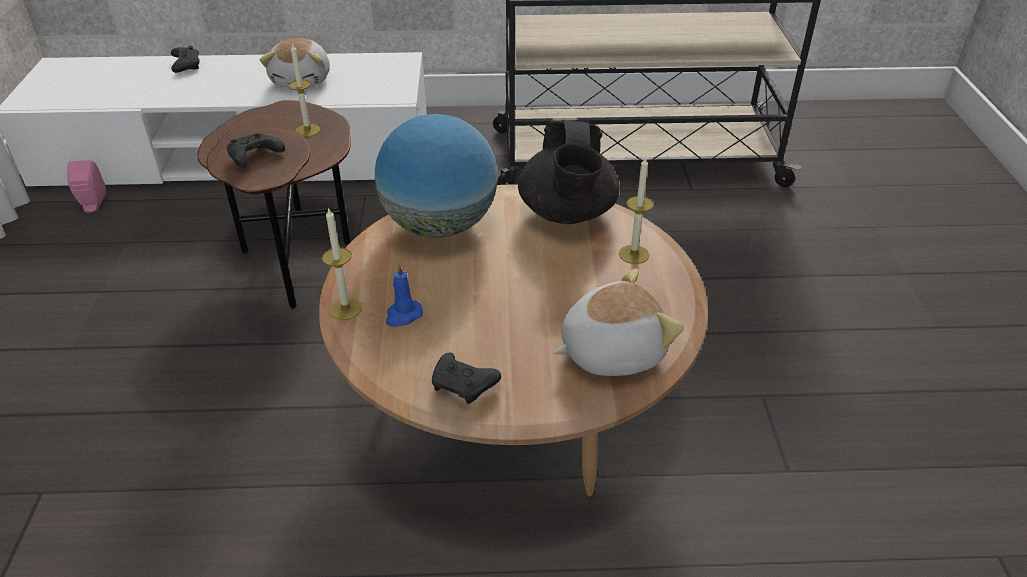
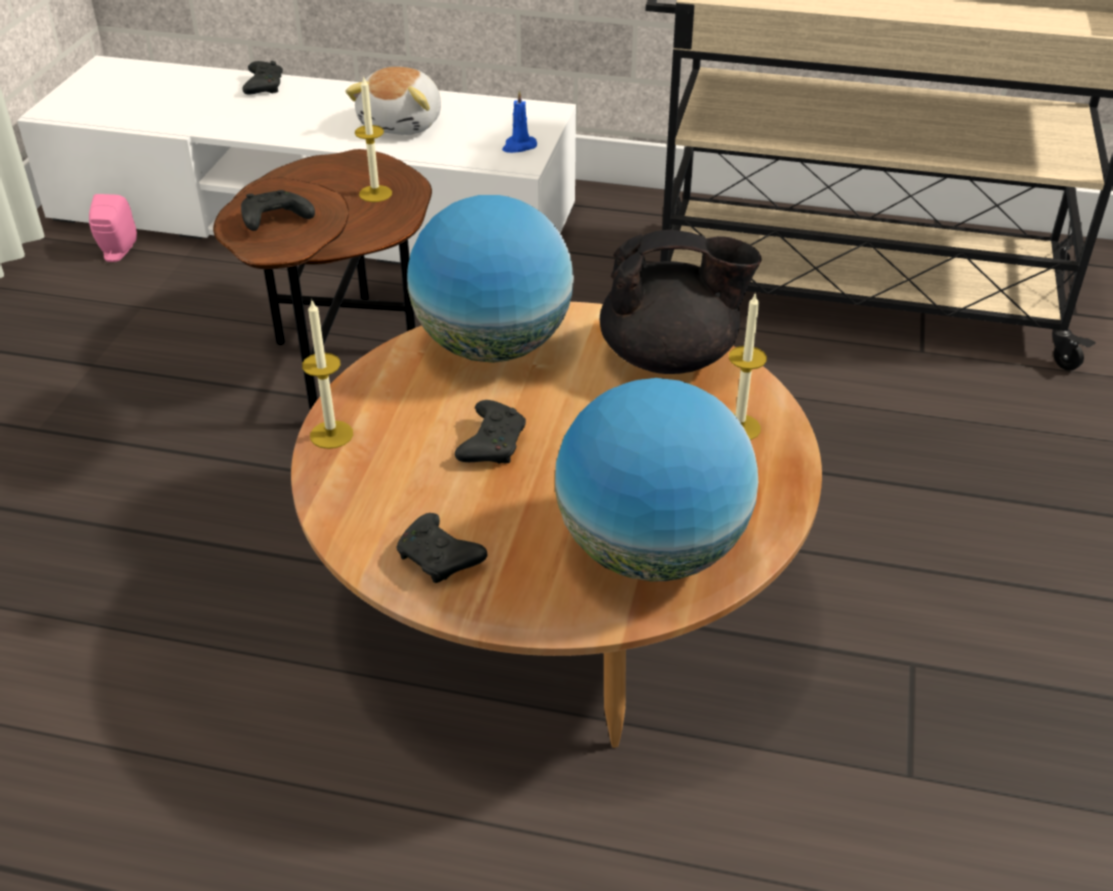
camera: 15 degrees right, 0 degrees up
blue candle [386,263,423,327] -> blue candle moved to [502,91,537,153]
black teapot [518,121,620,224] -> black teapot turned 105 degrees counterclockwise [600,230,762,374]
plush toy [553,269,684,376] -> globe [555,378,758,581]
none -> black game controller [455,400,526,464]

